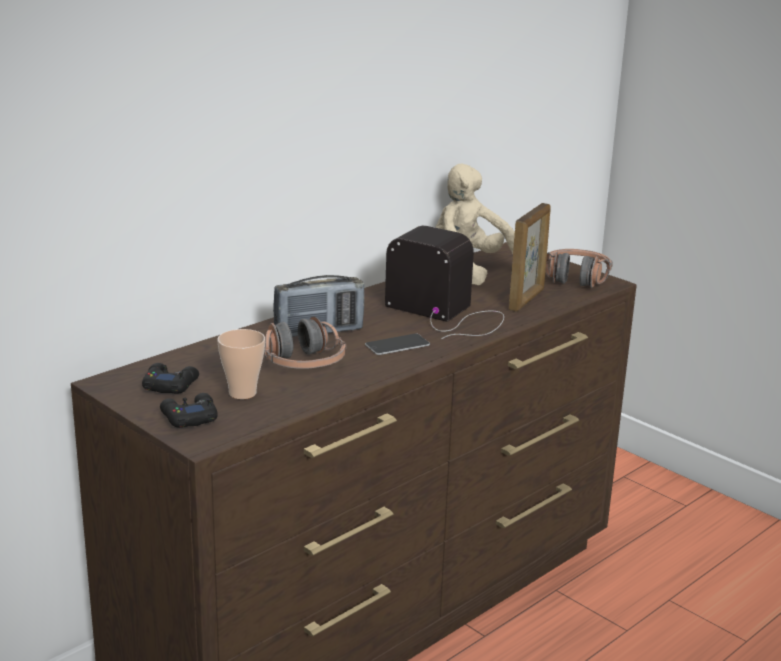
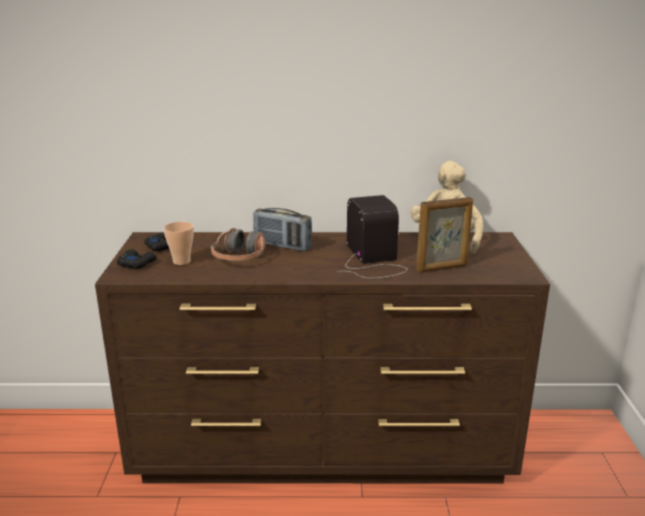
camera: 45 degrees right, 0 degrees up
phone [365,334,430,355] -> none
headphones [545,249,613,288] -> none

